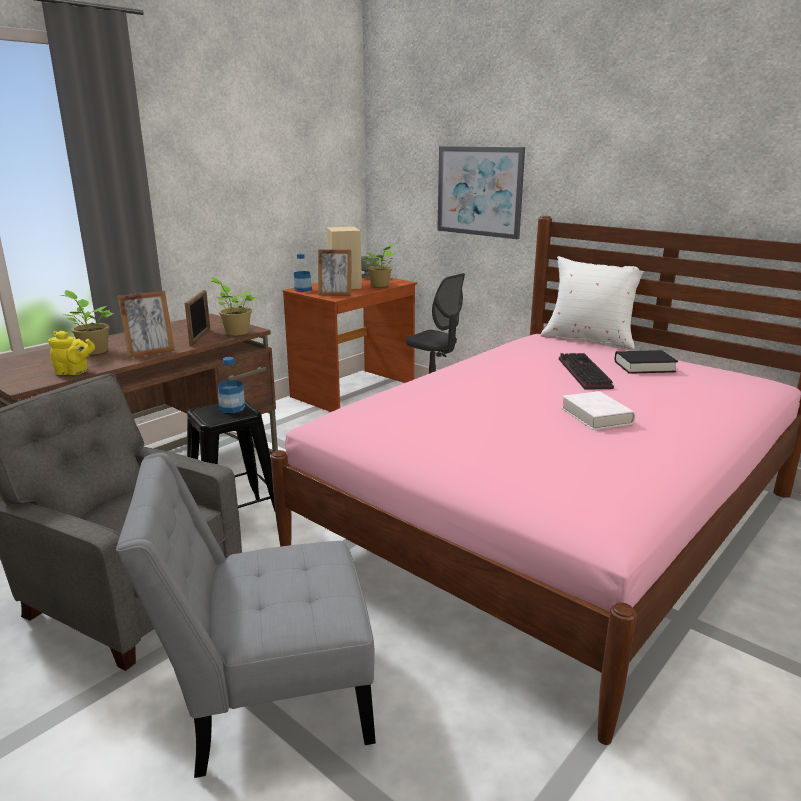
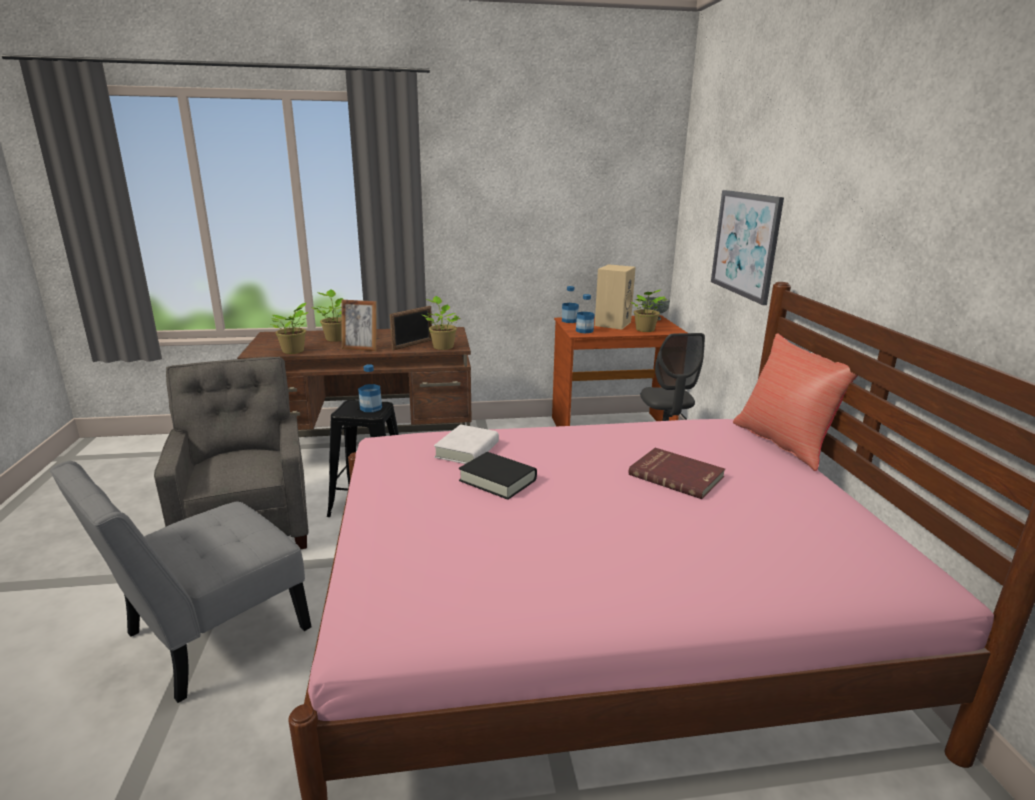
camera: 40 degrees right, 0 degrees up
yellow teapot [48,331,95,375] -> potted plant [270,303,309,354]
grey chair [116,453,376,778] -> grey chair turned 75 degrees counterclockwise [50,461,312,703]
picture frame [318,249,352,296] -> bottle [576,294,595,333]
white pillow [540,256,644,349] -> red pillow [733,333,858,471]
keyboard [559,353,614,390] -> red book [628,448,725,499]
white book [561,391,635,430] -> white book moved to [434,424,499,464]
black book [615,350,678,374] -> black book moved to [459,452,537,500]

